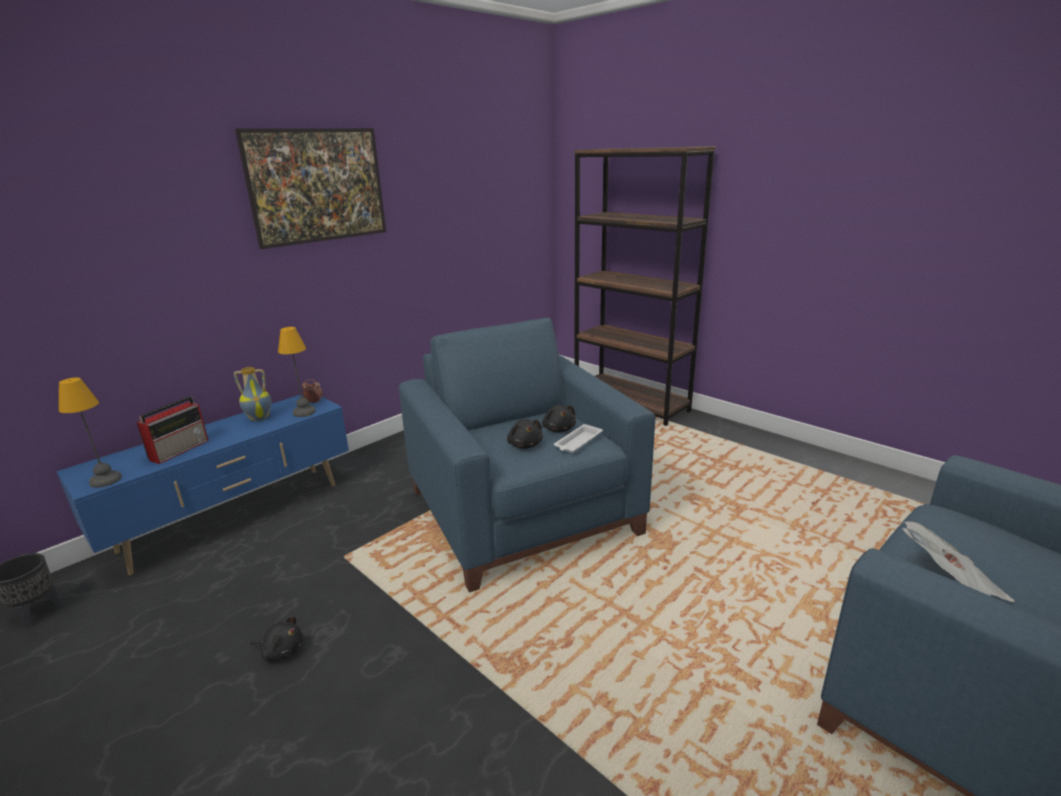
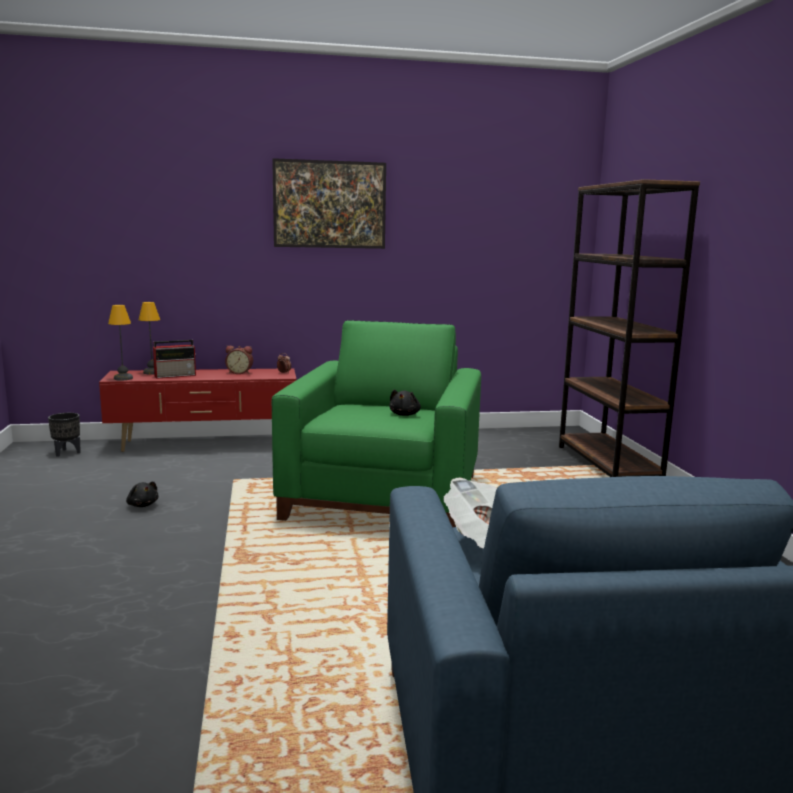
camera: 35 degrees right, 10 degrees down
blue tv stand [56,394,349,575] -> red tv stand [99,368,296,452]
vase [234,367,271,421] -> alarm clock [225,346,253,374]
table lamp [278,327,316,417] -> table lamp moved to [139,302,160,374]
blue armchair [399,318,655,593] -> green armchair [272,320,481,527]
black plush toy [507,419,543,449] -> none
white tray [554,424,603,453] -> none

